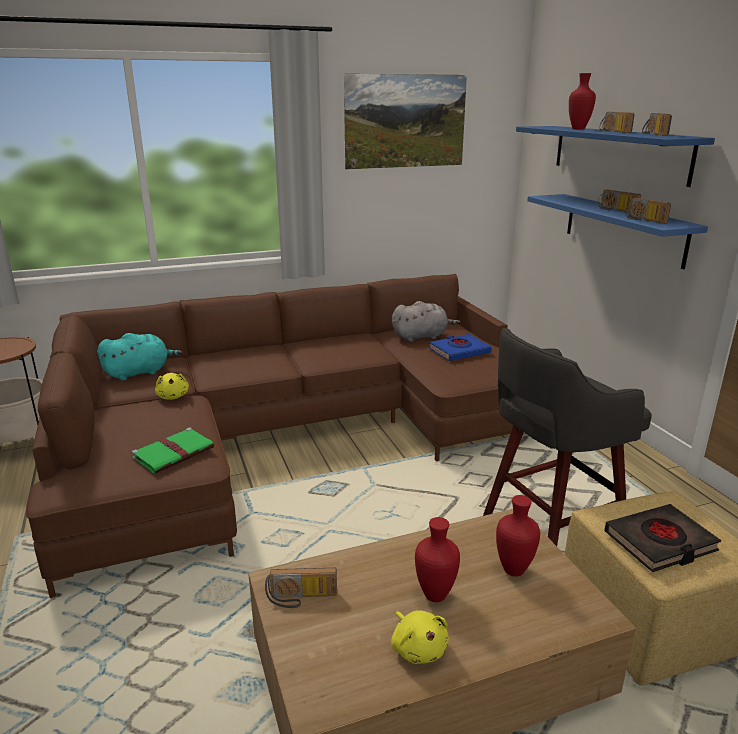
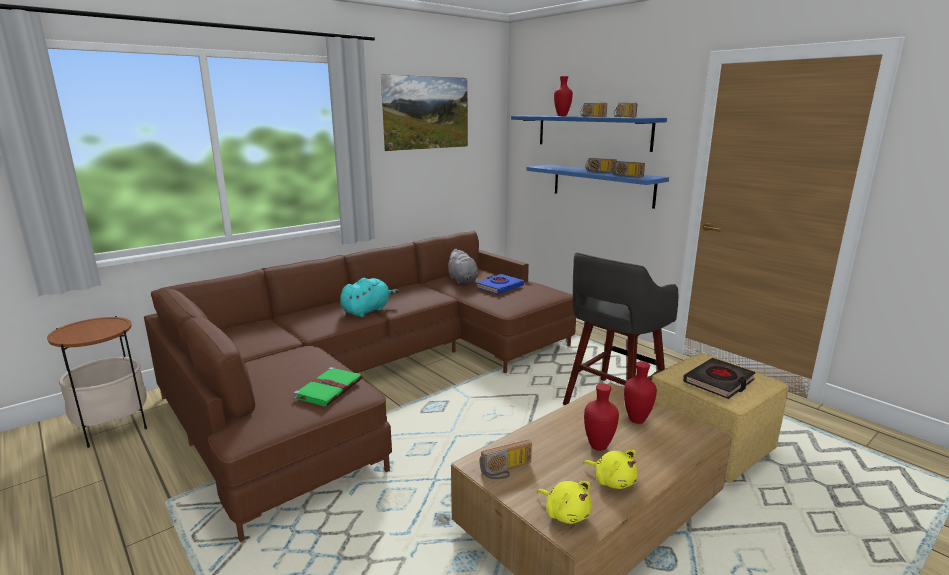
camera: 20 degrees left, 5 degrees down
turquoise plush toy [97,333,183,381] -> turquoise plush toy moved to [340,278,399,317]
yellow plush toy [155,373,189,400] -> yellow plush toy moved to [538,481,592,524]
grey plush toy [392,301,460,342] -> grey plush toy turned 105 degrees clockwise [447,249,478,284]

